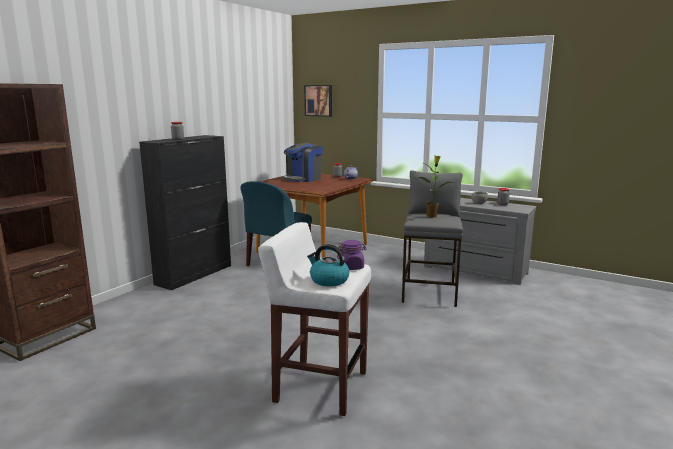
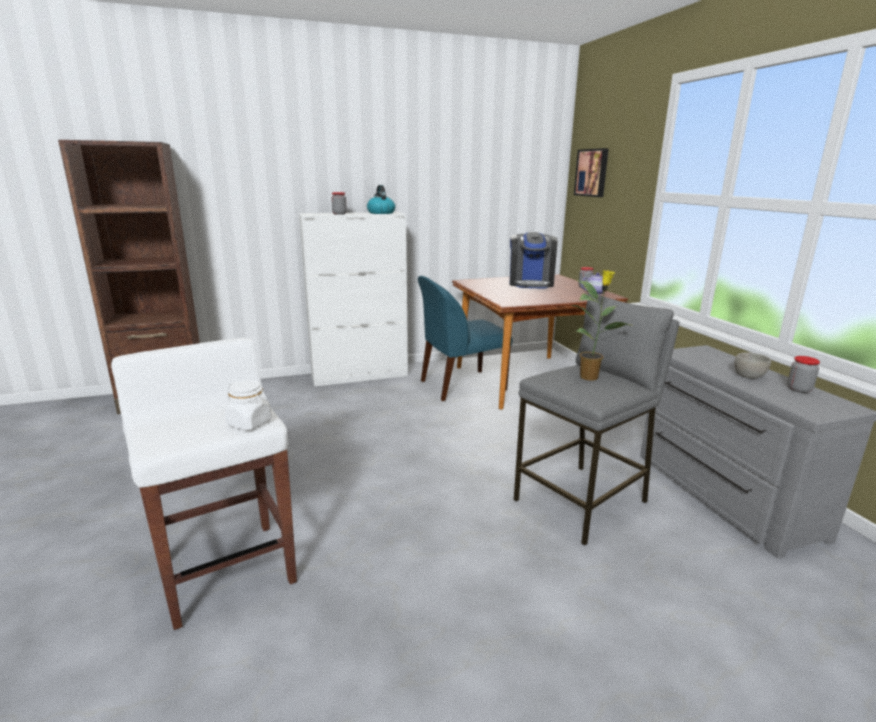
camera: 40 degrees right, 5 degrees up
black cabinet [139,135,231,290] -> white cabinet [299,212,408,386]
coffee machine [282,143,323,182] -> coffee machine turned 75 degrees counterclockwise [510,232,557,289]
kettle [307,244,350,287] -> kettle moved to [367,185,395,214]
purple jar [337,240,366,270] -> white jar [225,380,272,430]

